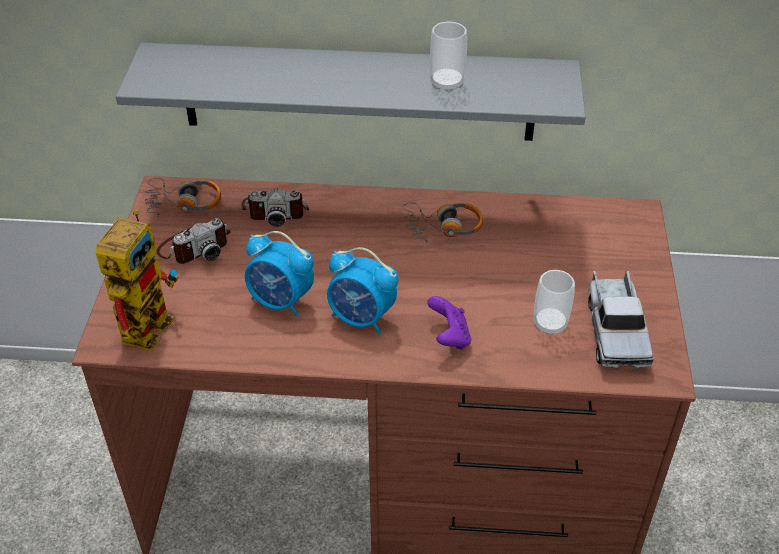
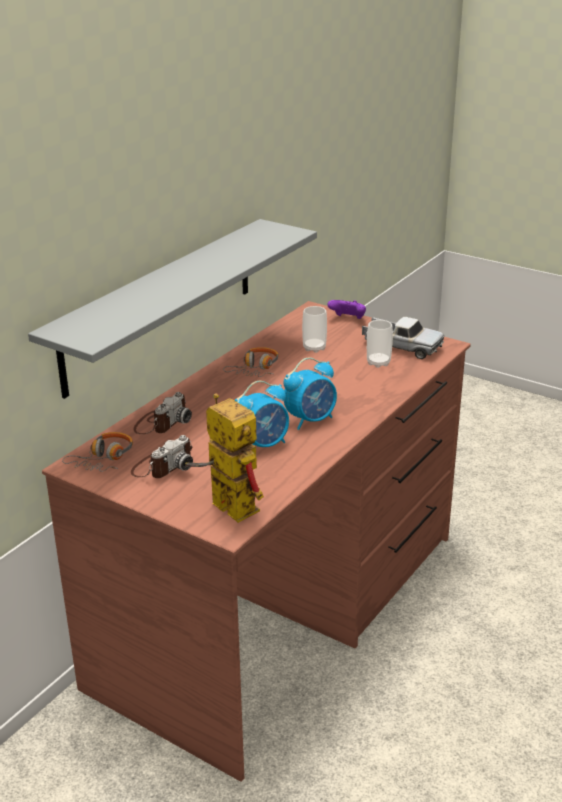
camera: 60 degrees left, 15 degrees down
camera [156,218,230,264] -> camera turned 45 degrees clockwise [131,435,193,478]
purple game controller [427,296,471,350] -> purple game controller moved to [328,300,366,319]
cup [430,22,467,92] -> cup moved to [302,306,327,353]

